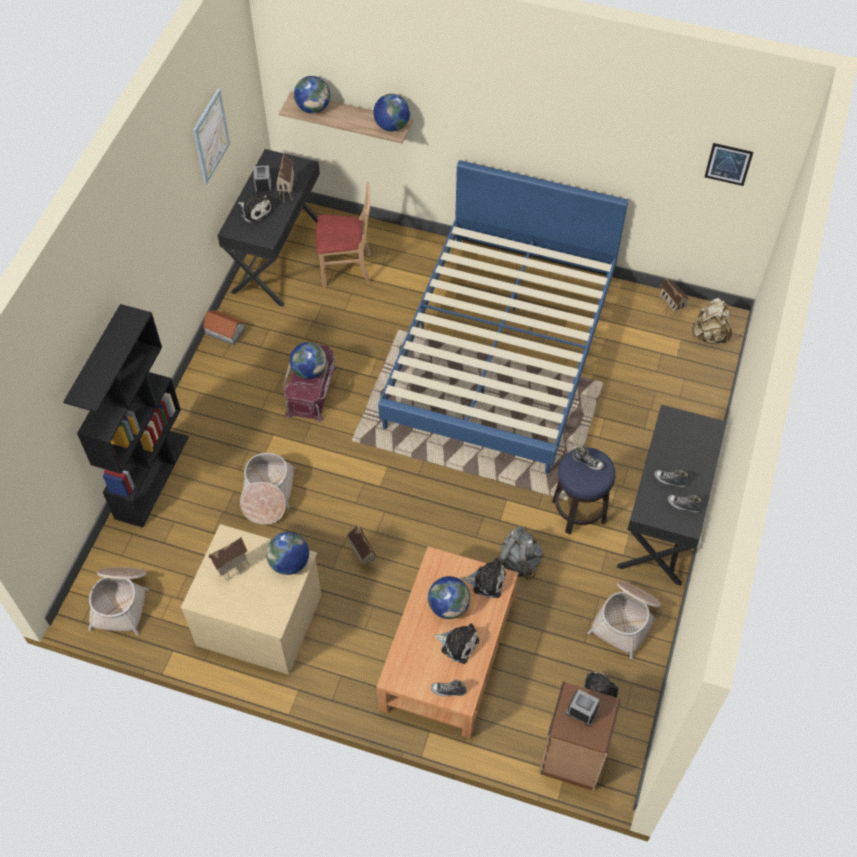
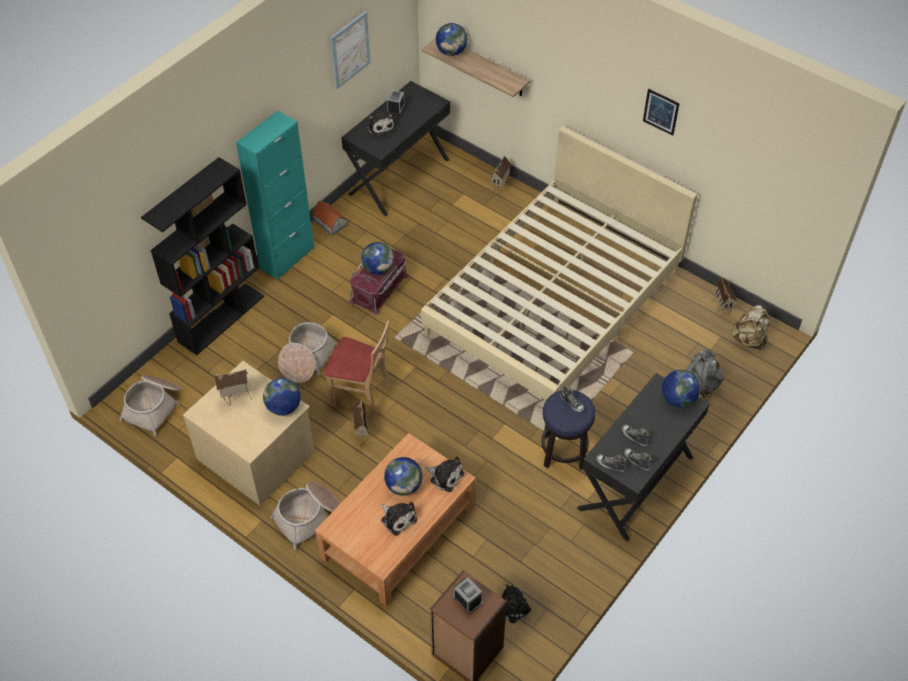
camera: 20 degrees right, 5 degrees down
toy house [276,154,294,201] -> toy house moved to [491,155,511,195]
beige chair [316,182,370,287] -> beige chair moved to [324,320,391,416]
globe [373,94,410,132] -> globe moved to [662,370,700,407]
blue bed [378,160,628,474] -> beige bed [421,126,698,400]
shoe [431,680,467,696] -> shoe moved to [596,455,627,472]
grey backpack [498,526,544,580] -> grey backpack moved to [686,349,724,398]
basket [587,581,661,659] -> basket moved to [270,482,341,550]
picture [705,143,753,186] -> picture moved to [643,89,680,136]
none -> turquoise cabinet [236,110,314,280]

